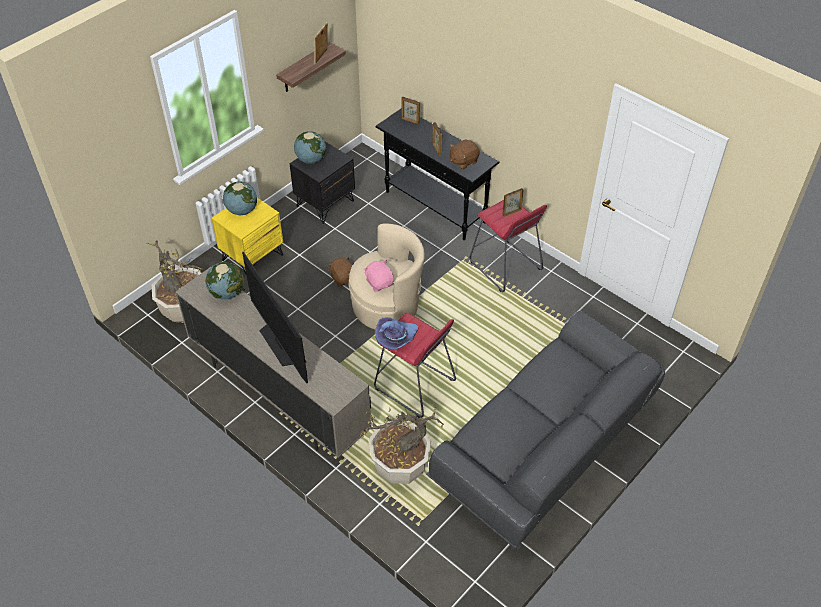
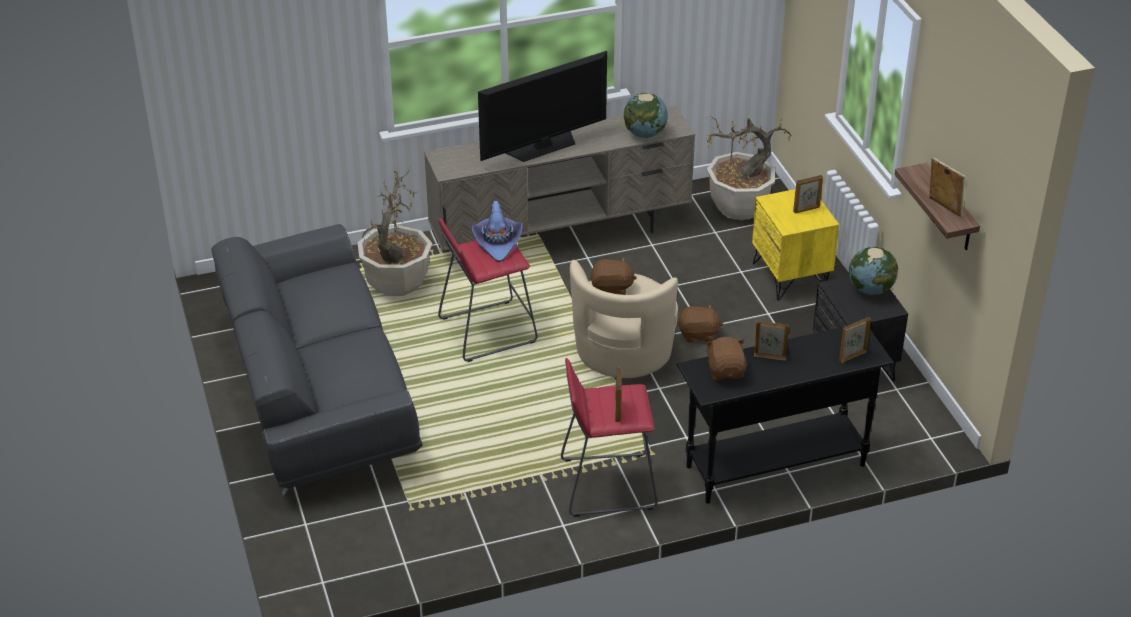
camera: 120 degrees right, 10 degrees down
globe [223,181,257,216] -> picture frame [793,175,823,213]
television [242,252,308,383] -> television turned 150 degrees clockwise [478,51,607,162]
pink plush toy [363,260,394,292] -> brown plush toy [590,258,637,295]

